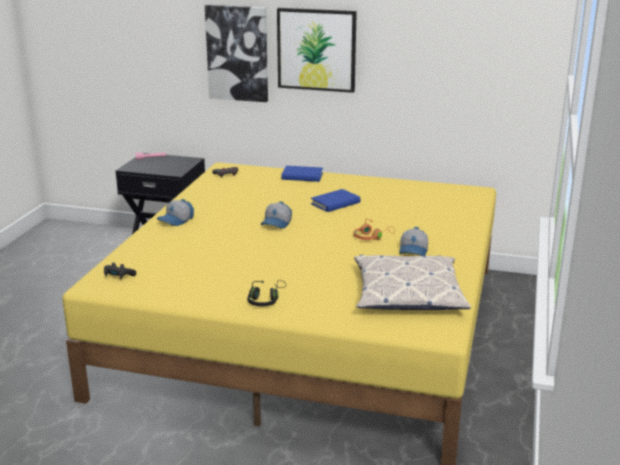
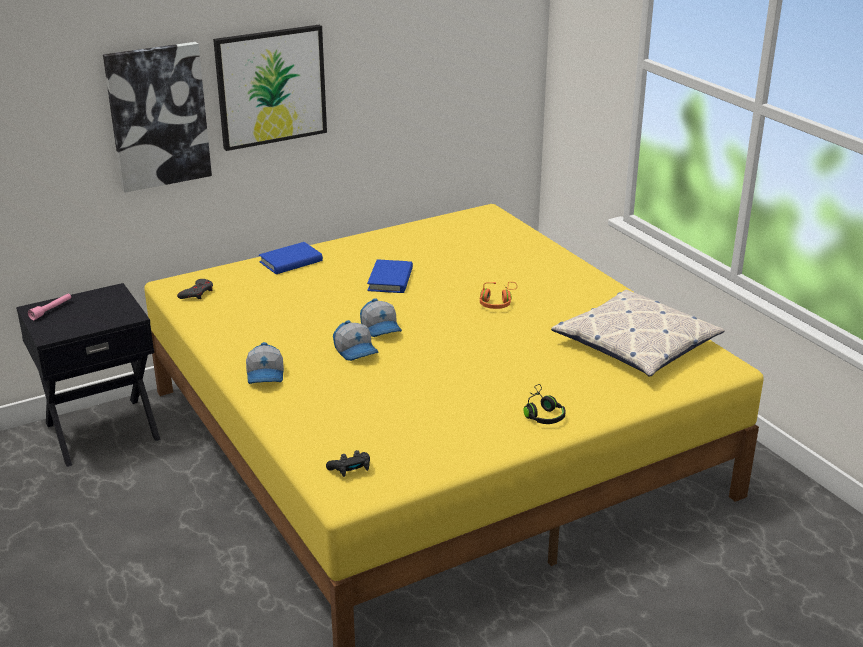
camera: 45 degrees left, 5 degrees up
cap [399,227,428,256] -> cap moved to [333,320,379,361]

